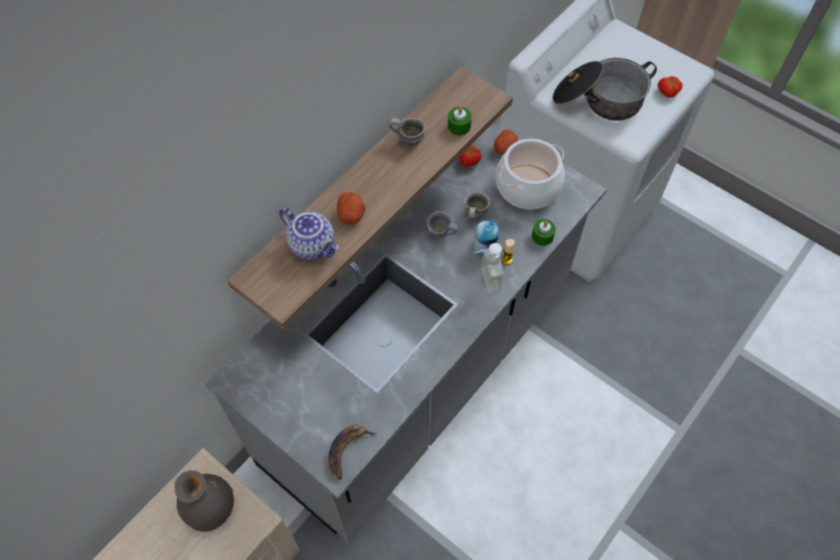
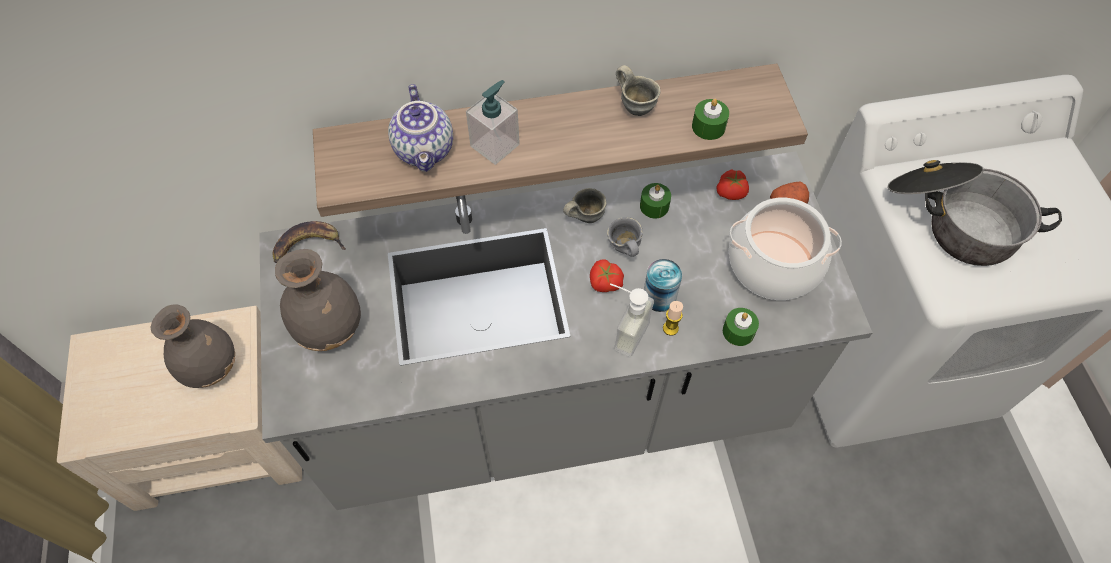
camera: 40 degrees right, 0 degrees up
banana [328,425,377,480] -> banana moved to [273,221,346,263]
potato [337,192,365,224] -> soap dispenser [466,80,520,165]
grey mug [464,192,490,219] -> grey mug moved to [563,188,606,223]
tomato [657,76,682,98] -> tomato moved to [590,260,624,292]
none -> grey vase [275,249,361,351]
none -> green candle [640,183,671,218]

